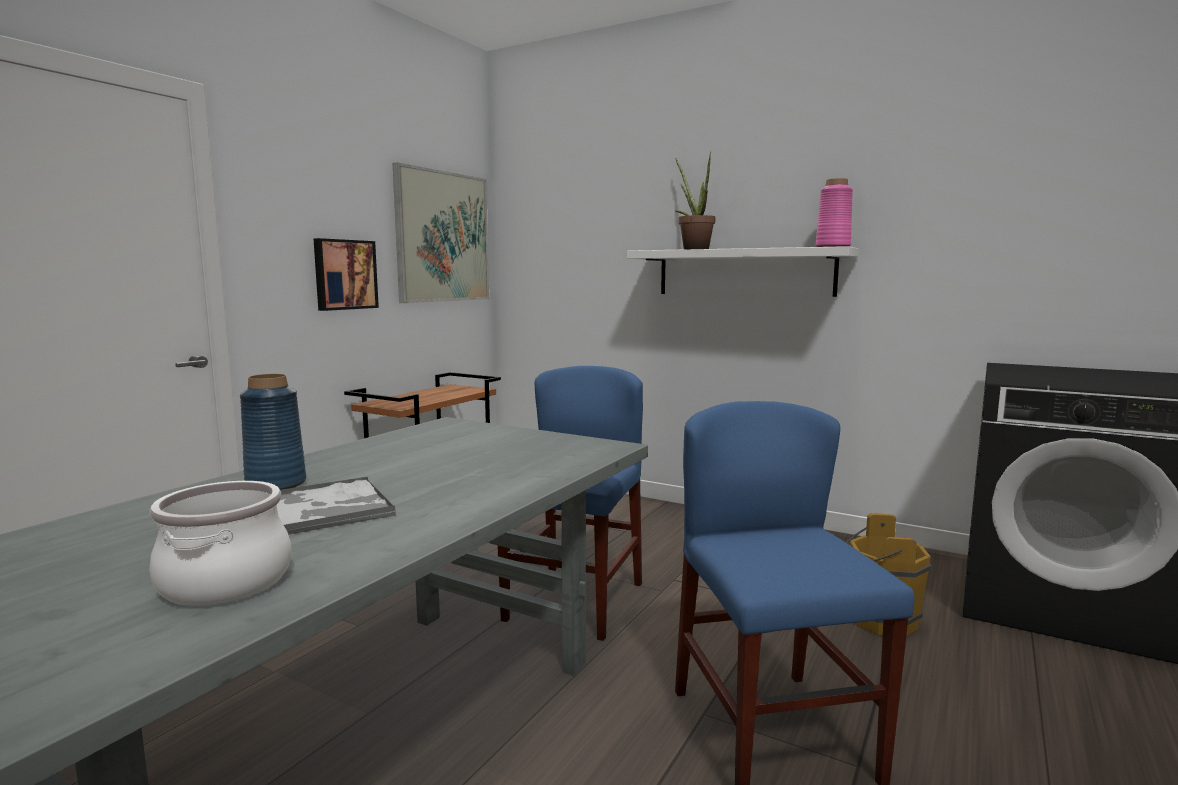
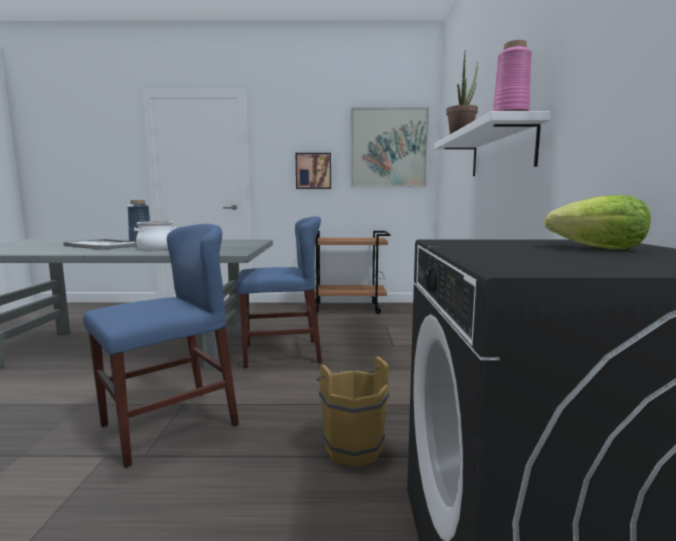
camera: 60 degrees right, 0 degrees up
cooking pot [149,481,292,606] -> cooking pot moved to [134,221,176,250]
none -> lettuce [544,195,651,249]

